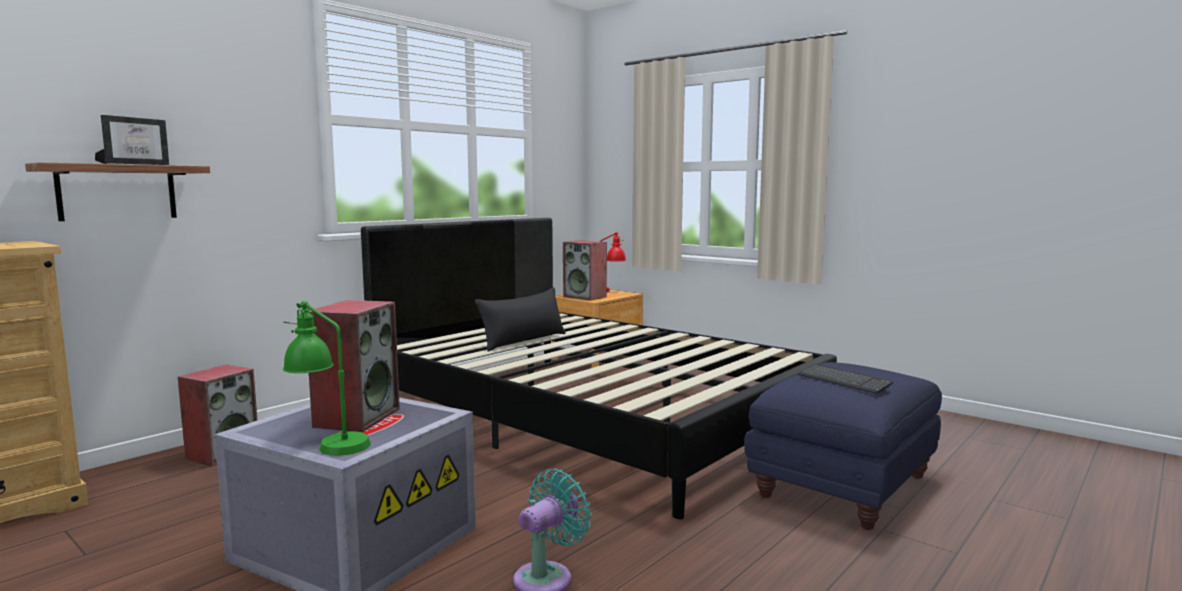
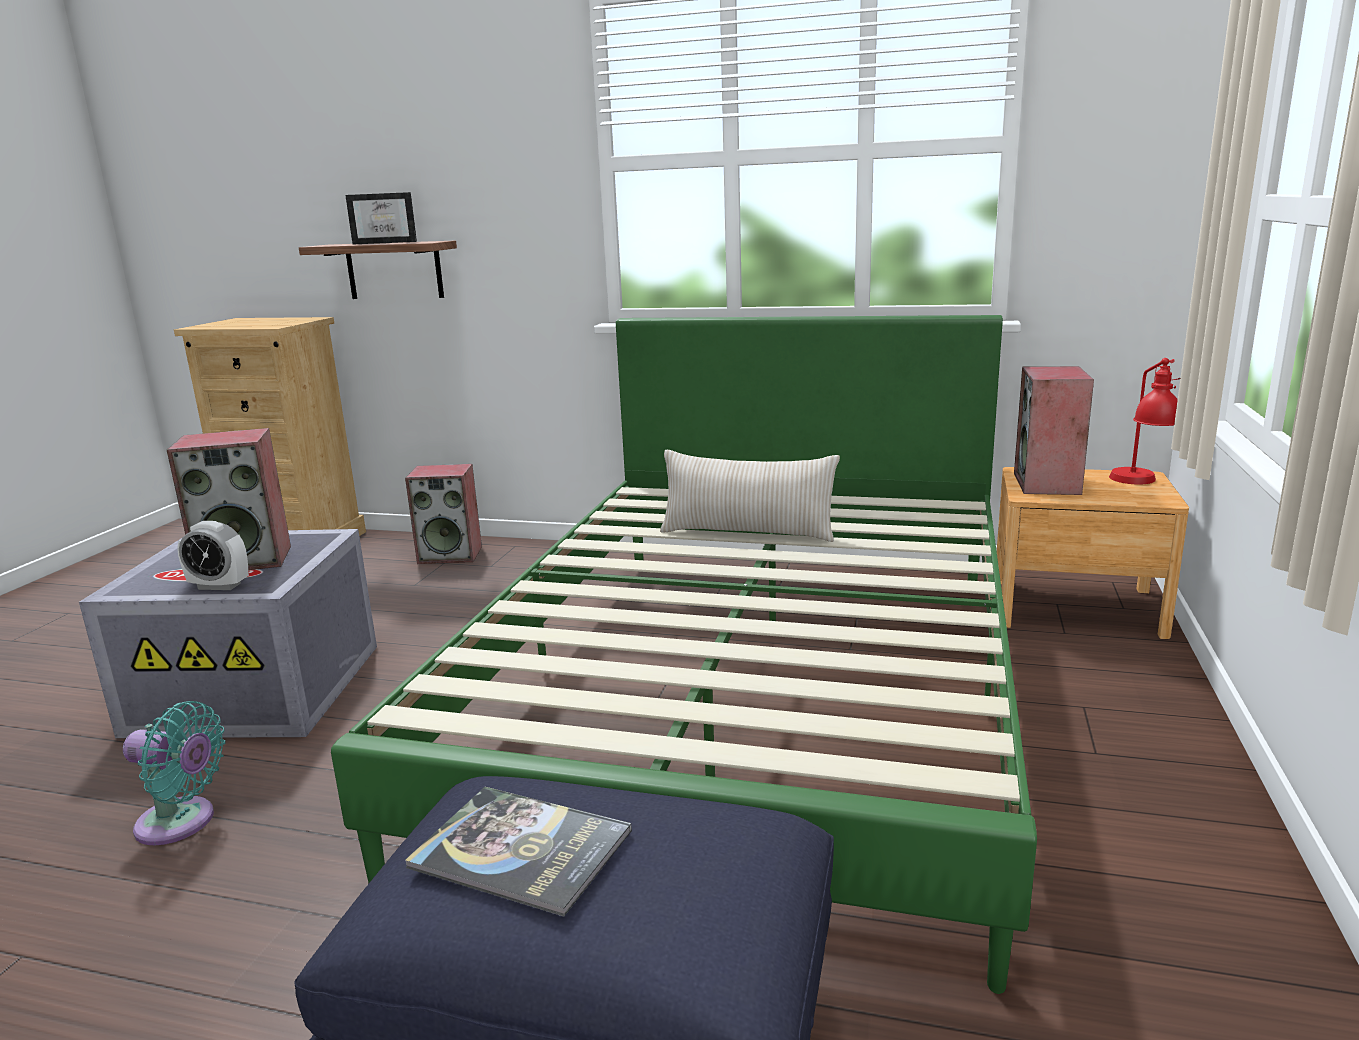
camera: 65 degrees right, 10 degrees up
green table lamp [283,301,371,456] -> none
black bed [361,218,837,519] -> green bed [331,315,1037,994]
black pillow [475,287,566,351] -> beige pillow [660,450,840,542]
keyboard [798,364,893,394] -> book [405,787,632,917]
none -> alarm clock [177,521,248,590]

